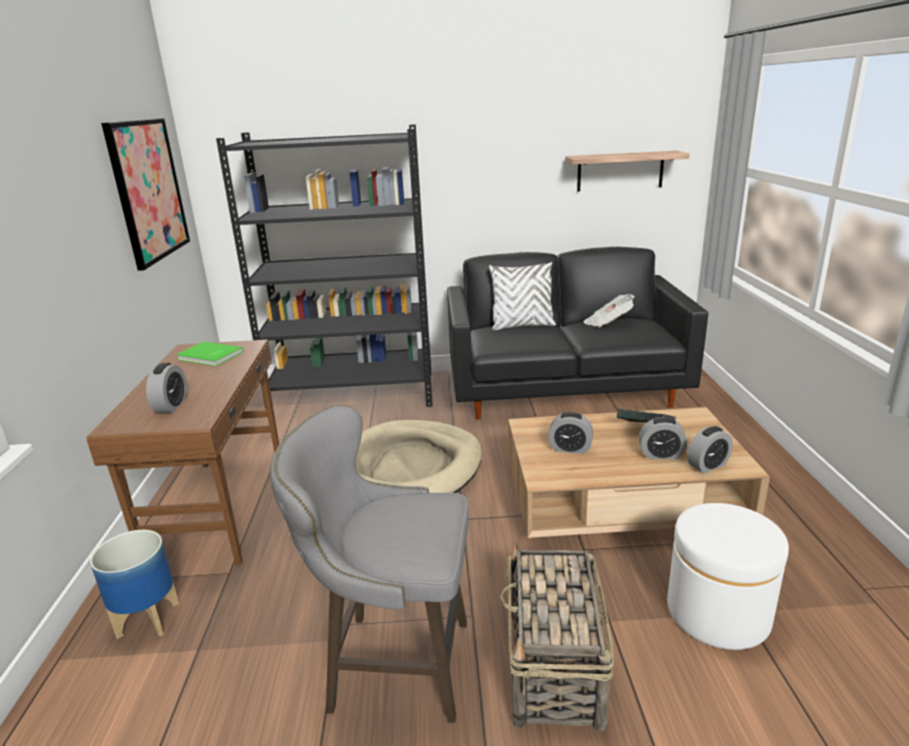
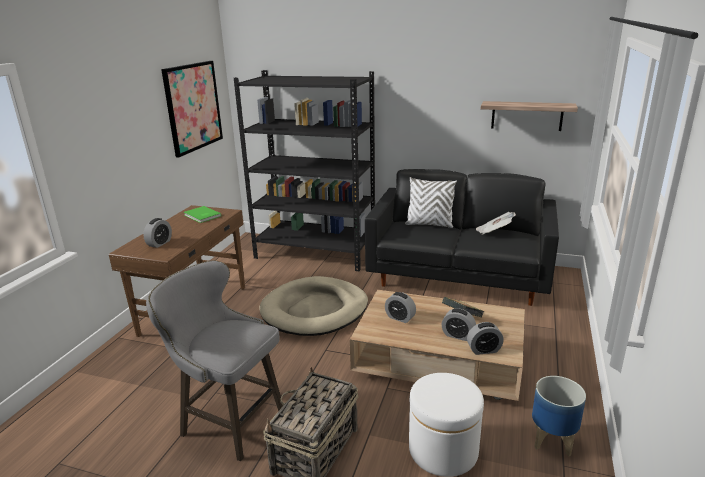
camera: 20 degrees right, 0 degrees up
planter [90,530,179,639] -> planter moved to [532,376,586,456]

